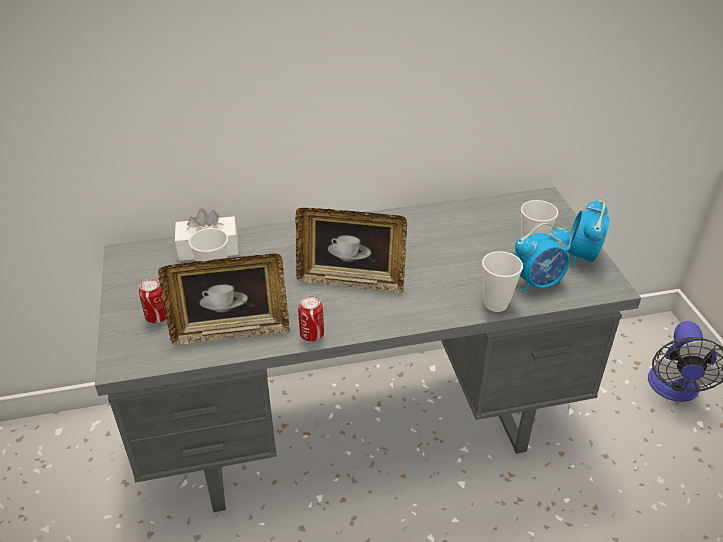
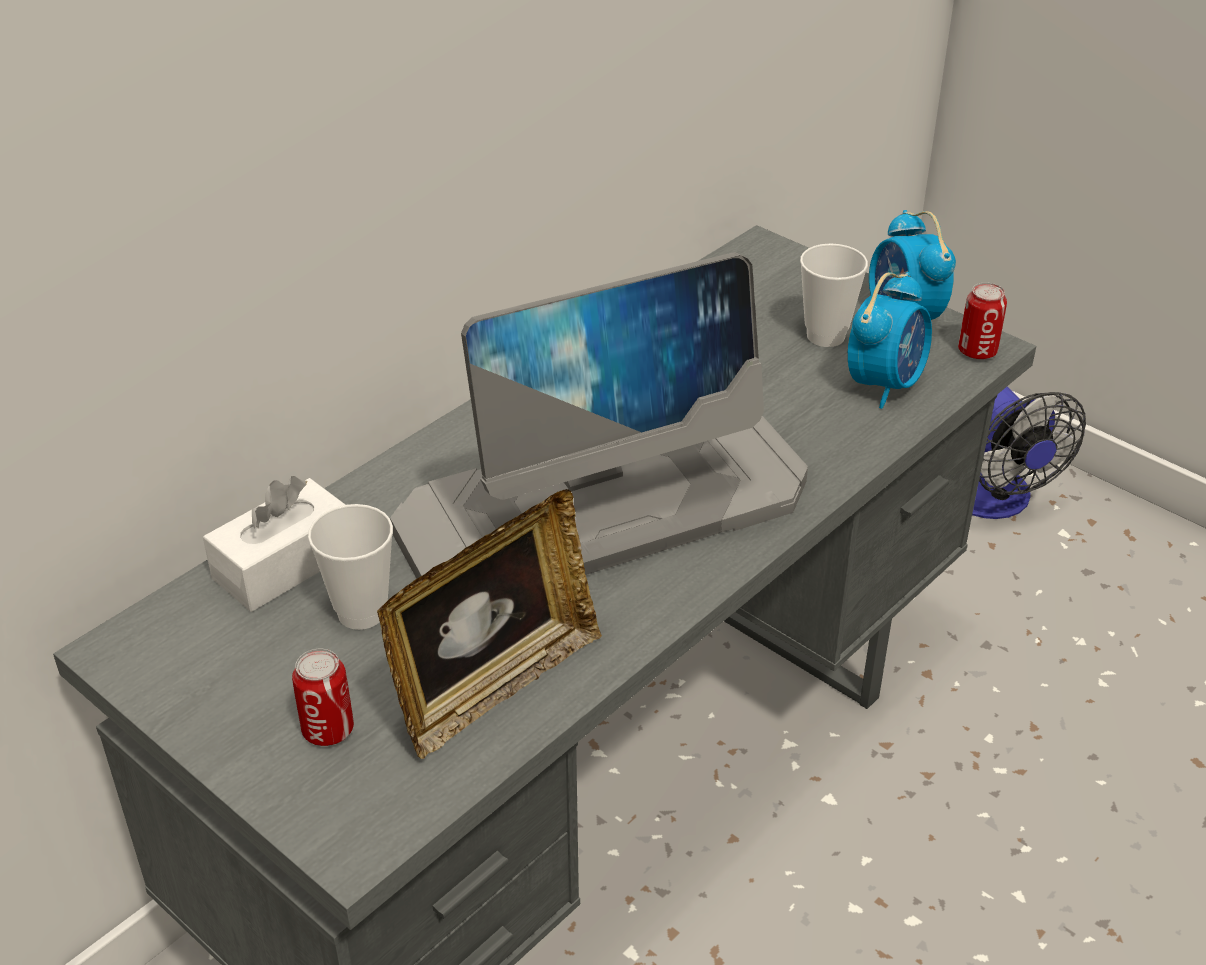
camera: 35 degrees left, 0 degrees up
picture frame [295,208,407,293] -> monitor [390,252,808,579]
can [298,296,324,342] -> can moved to [958,282,1007,360]
cup [482,251,523,312] -> none

